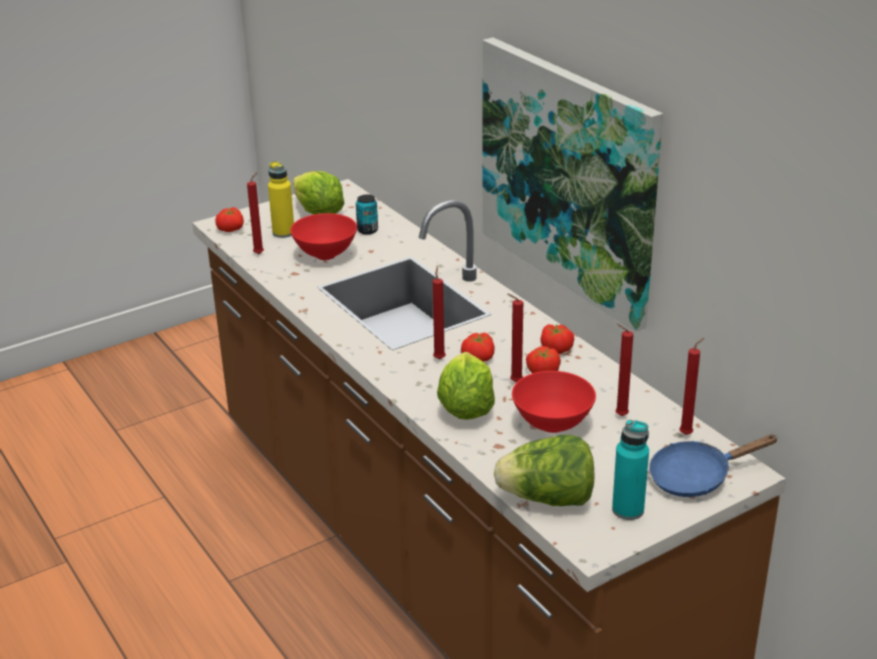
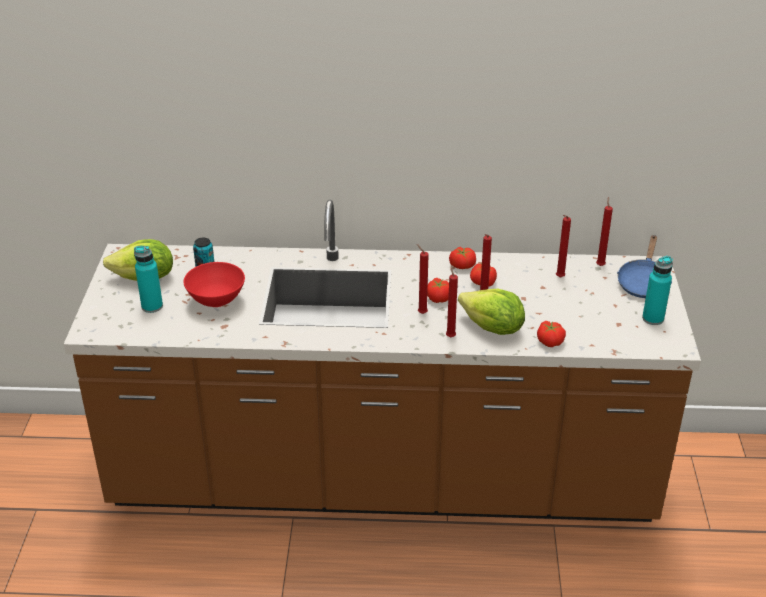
camera: 55 degrees left, 5 degrees up
tomato [215,207,244,232] -> tomato moved to [537,321,566,347]
red candle [247,172,264,254] -> red candle moved to [446,265,458,337]
yellow bottle [268,161,294,238] -> turquoise bottle [134,246,163,313]
picture [482,38,663,332] -> none
lettuce [494,435,594,506] -> none
red bowl [512,371,596,433] -> none

